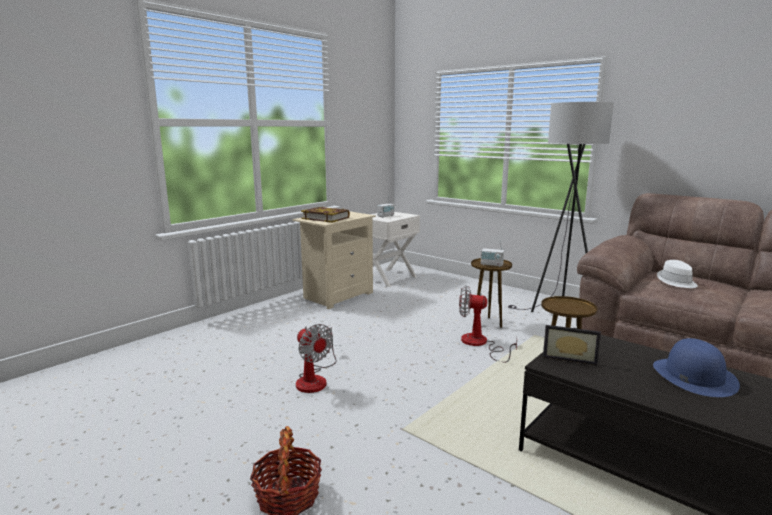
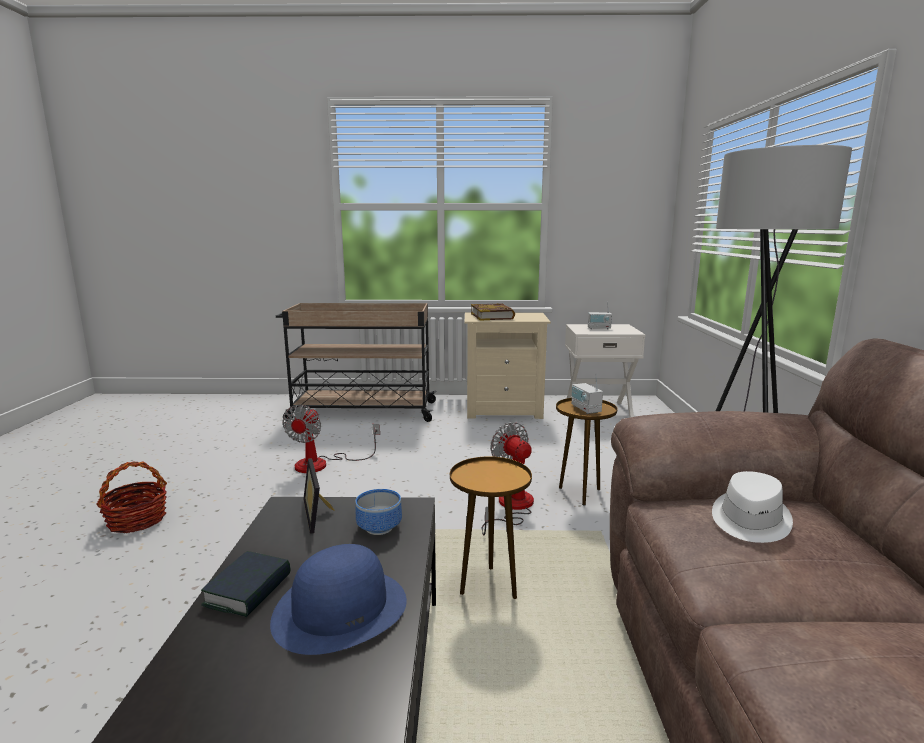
camera: 50 degrees right, 0 degrees up
none -> book [201,551,291,617]
none -> beige cart [276,303,437,422]
none -> bowl [355,489,402,535]

